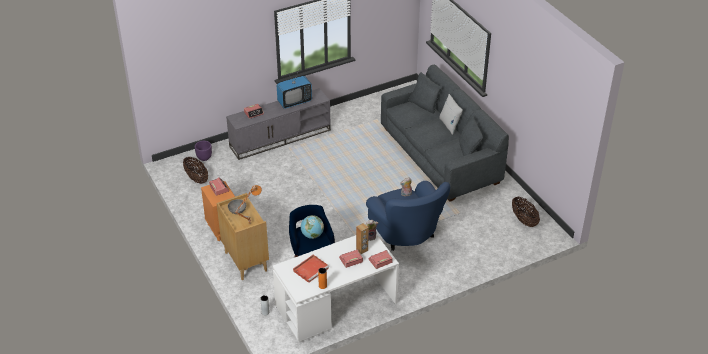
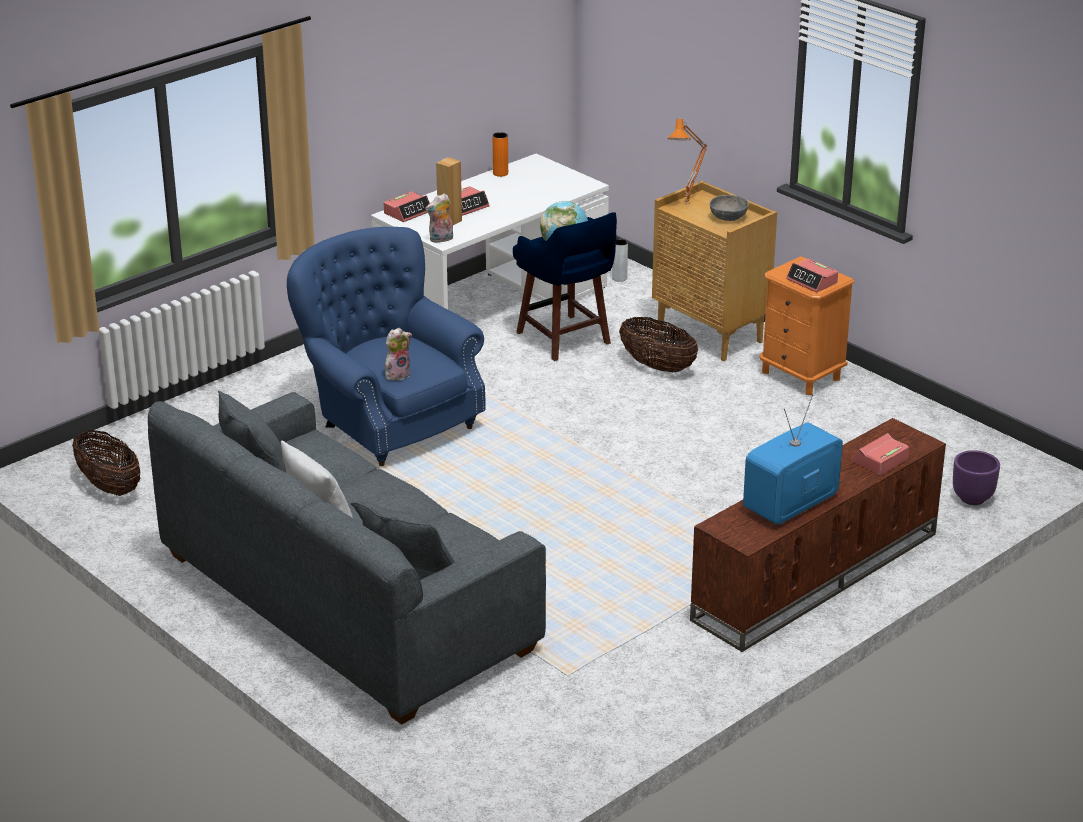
camera: 165 degrees right, 10 degrees down
basket [183,157,208,184] -> basket moved to [619,317,698,372]
grey tv stand [226,88,331,160] -> brown tv stand [690,418,946,652]
red tray [293,255,329,283] -> none

